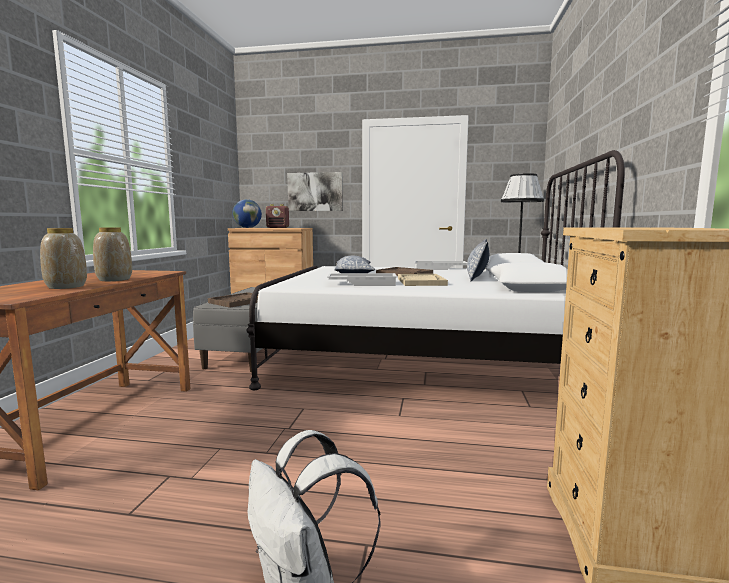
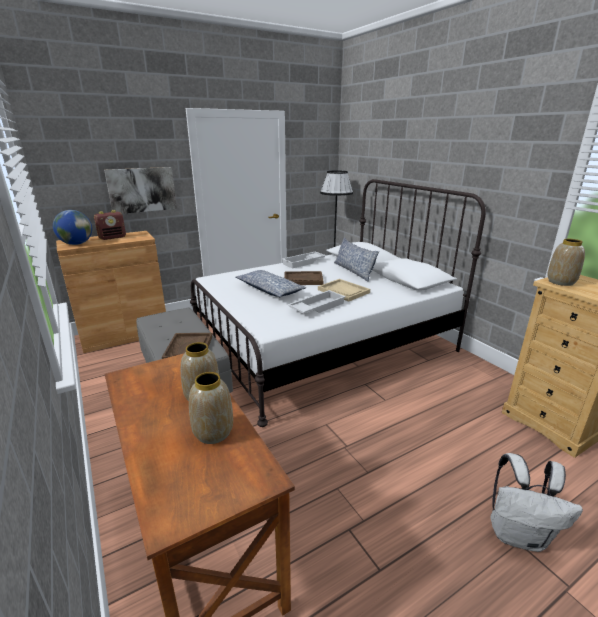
camera: 40 degrees left, 15 degrees up
none -> vase [548,239,585,286]

